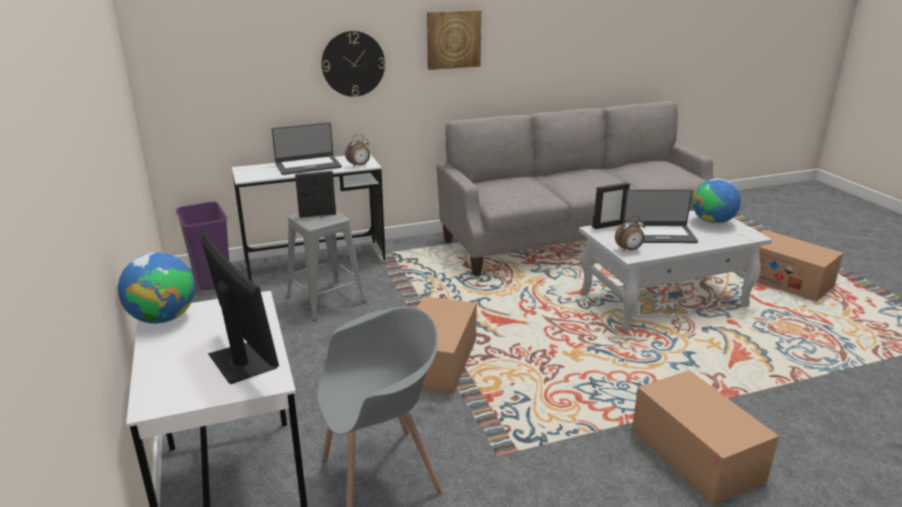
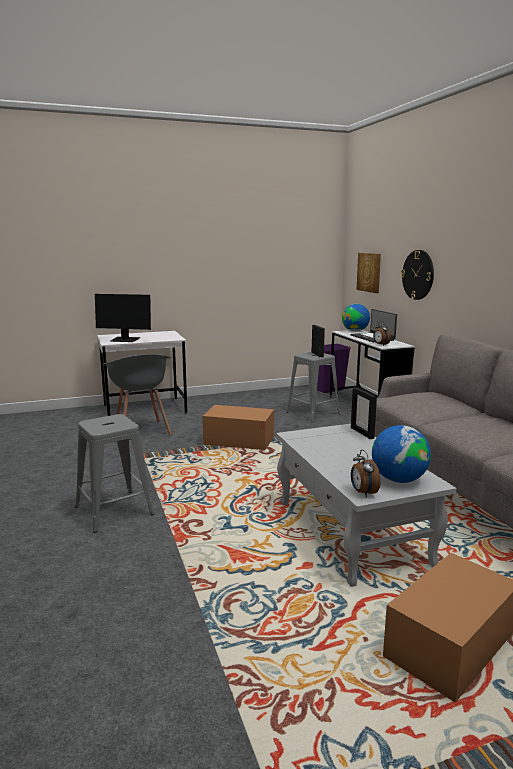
camera: 90 degrees right, 10 degrees down
globe [118,252,195,324] -> globe moved to [342,304,370,332]
monitor [201,232,279,384] -> monitor turned 45 degrees clockwise [95,294,151,342]
picture [427,10,481,70] -> picture moved to [357,253,381,293]
alarm clock [615,215,645,251] -> alarm clock moved to [351,449,381,497]
laptop [623,189,698,243] -> none
cardboard box [632,370,779,505] -> grey stool [75,414,155,533]

